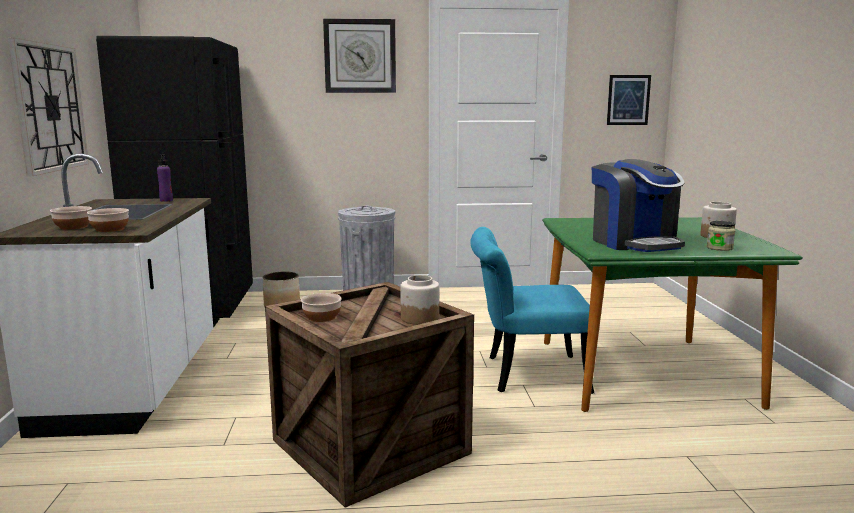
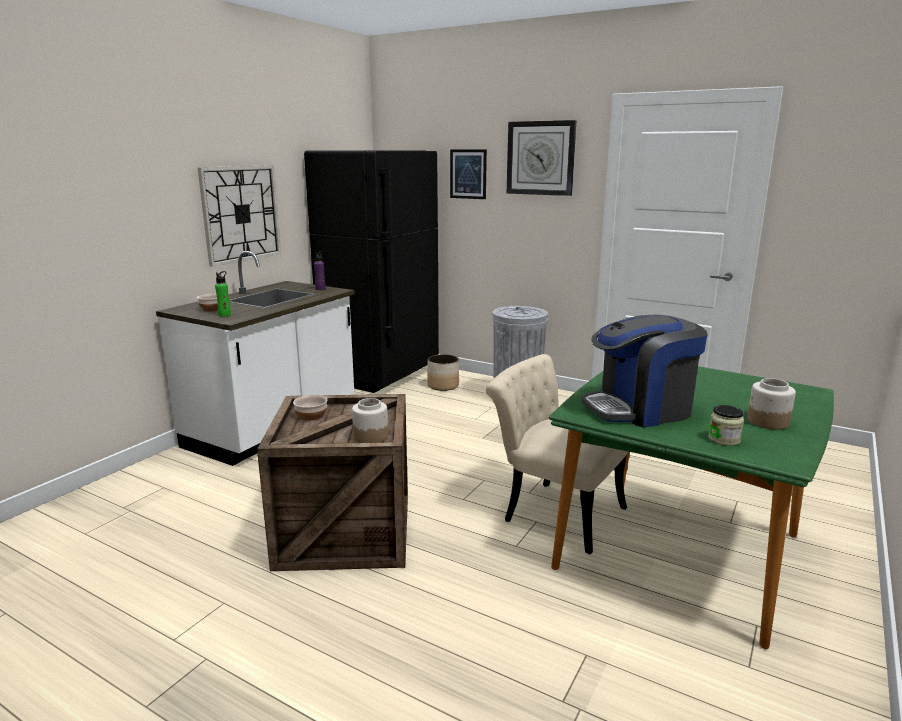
camera: 35 degrees right, 5 degrees up
bowl [87,208,129,232] -> green bottle [215,271,231,317]
turquoise chair [470,227,594,394] -> beige chair [486,354,628,554]
coffee machine [592,159,685,252] -> coffee machine turned 60 degrees clockwise [581,315,708,427]
picture [607,75,651,125] -> picture moved to [450,149,487,199]

